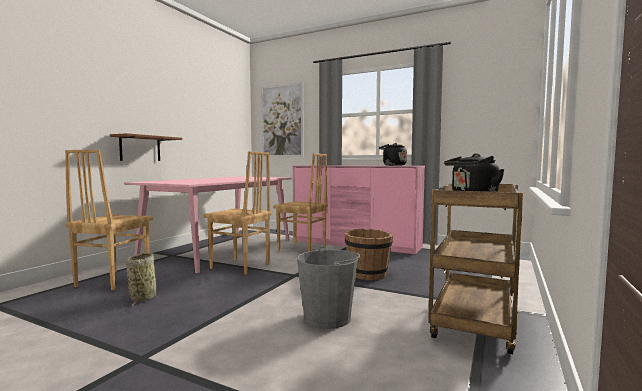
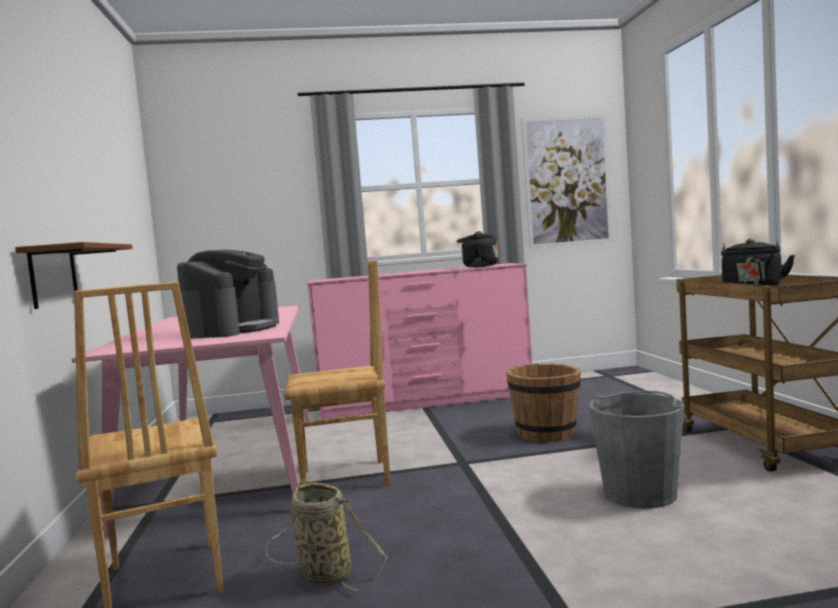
camera: 35 degrees left, 0 degrees up
picture [261,82,304,157] -> picture moved to [521,114,613,249]
brown chair [273,154,328,252] -> none
none -> coffee machine [177,250,279,338]

